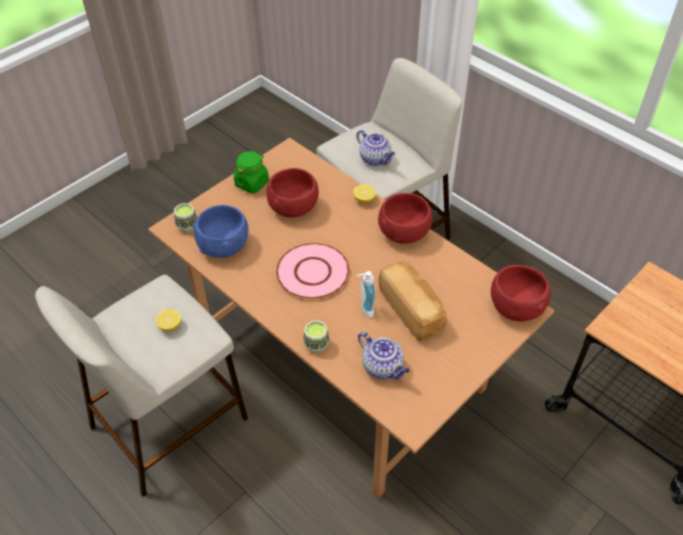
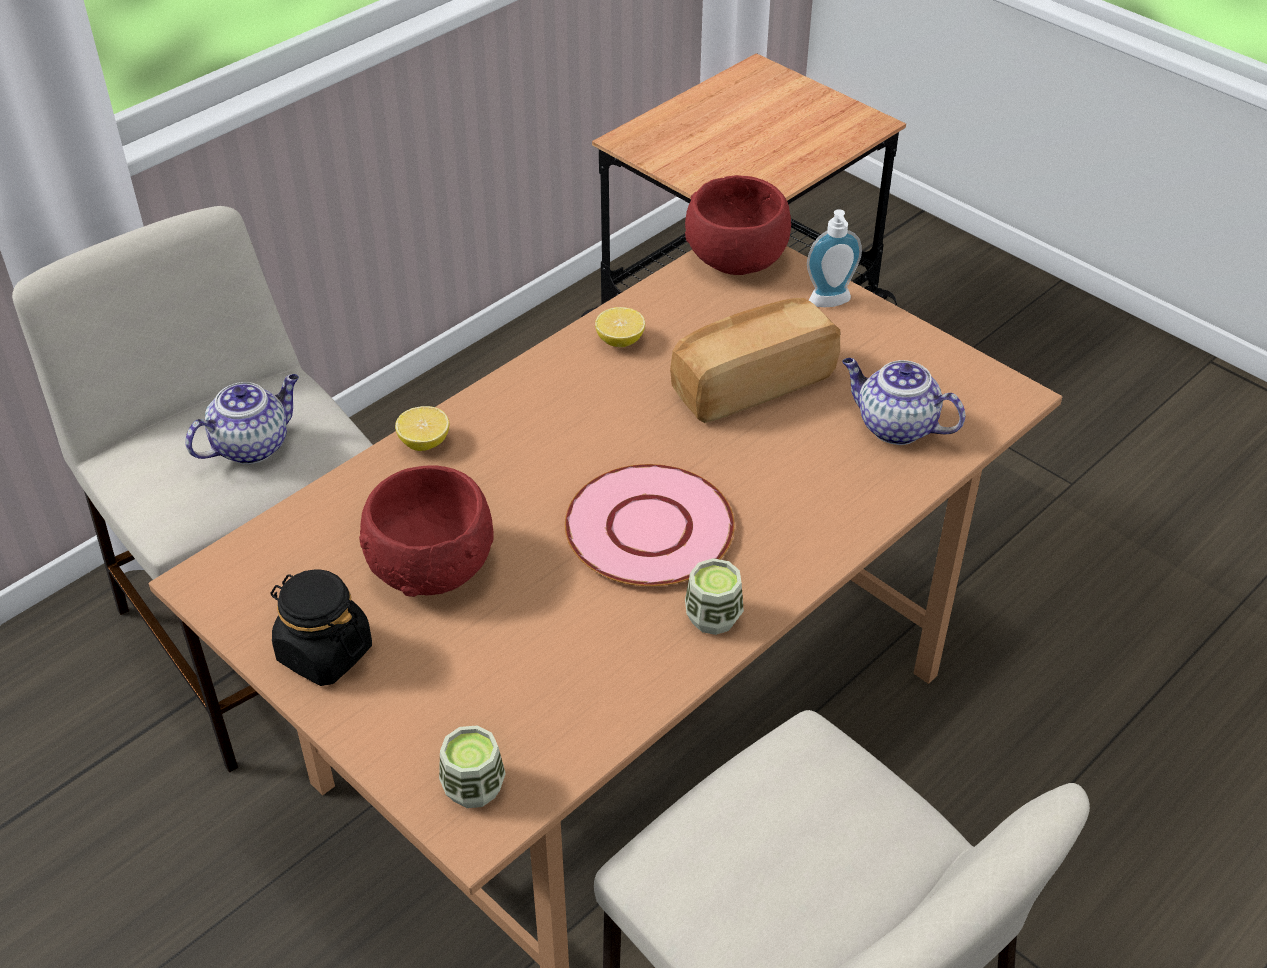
camera: 90 degrees left, 5 degrees down
lemon [156,309,181,331] -> lemon moved to [595,307,645,347]
blue bowl [193,205,248,258] -> none
green jar [234,151,269,194] -> black jar [271,569,372,686]
cup [303,320,330,353] -> cup moved to [685,558,744,635]
soap dispenser [357,271,375,318] -> soap dispenser moved to [807,209,862,307]
teapot [358,332,410,380] -> teapot turned 105 degrees counterclockwise [842,358,966,445]
red bowl [378,193,432,244] -> none

